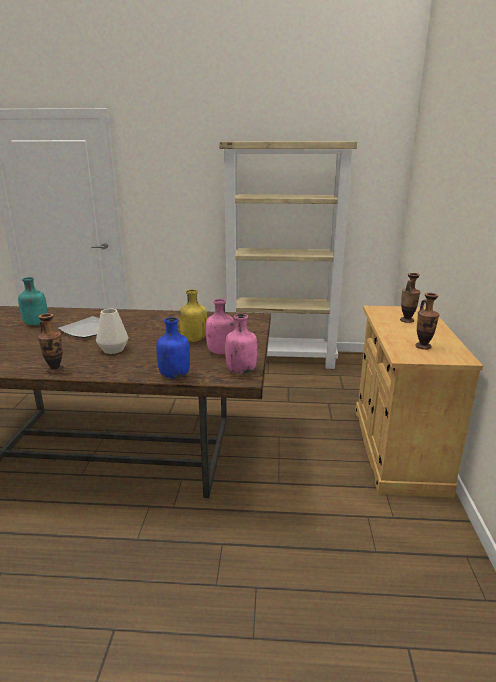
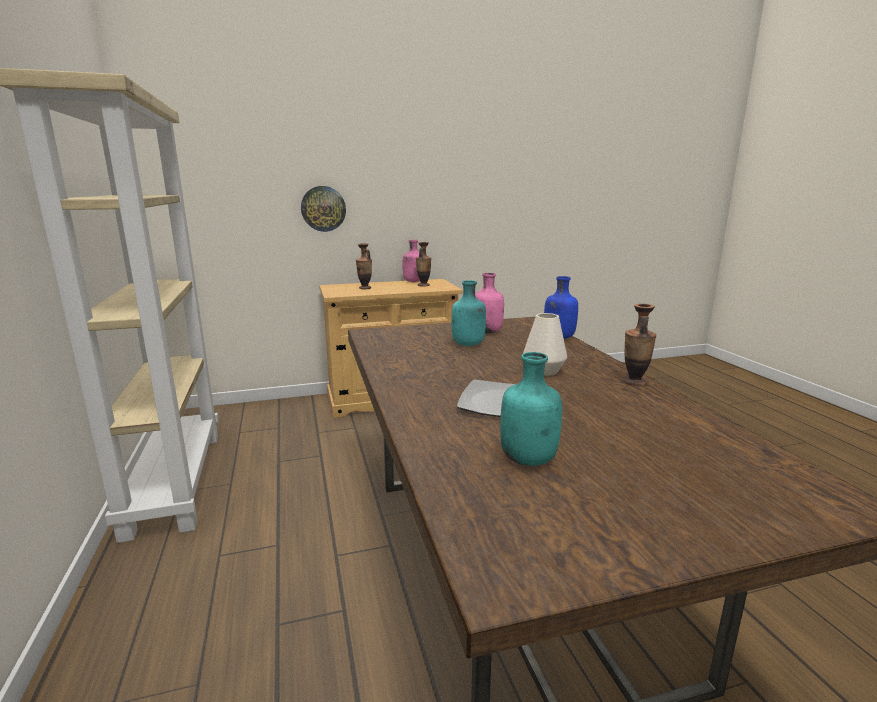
camera: 110 degrees left, 5 degrees down
yellow bottle [179,289,207,342] -> turquoise bottle [451,280,486,346]
pink bottle [225,314,257,374] -> pink bottle moved to [403,240,420,282]
none -> wall clock [301,186,346,232]

